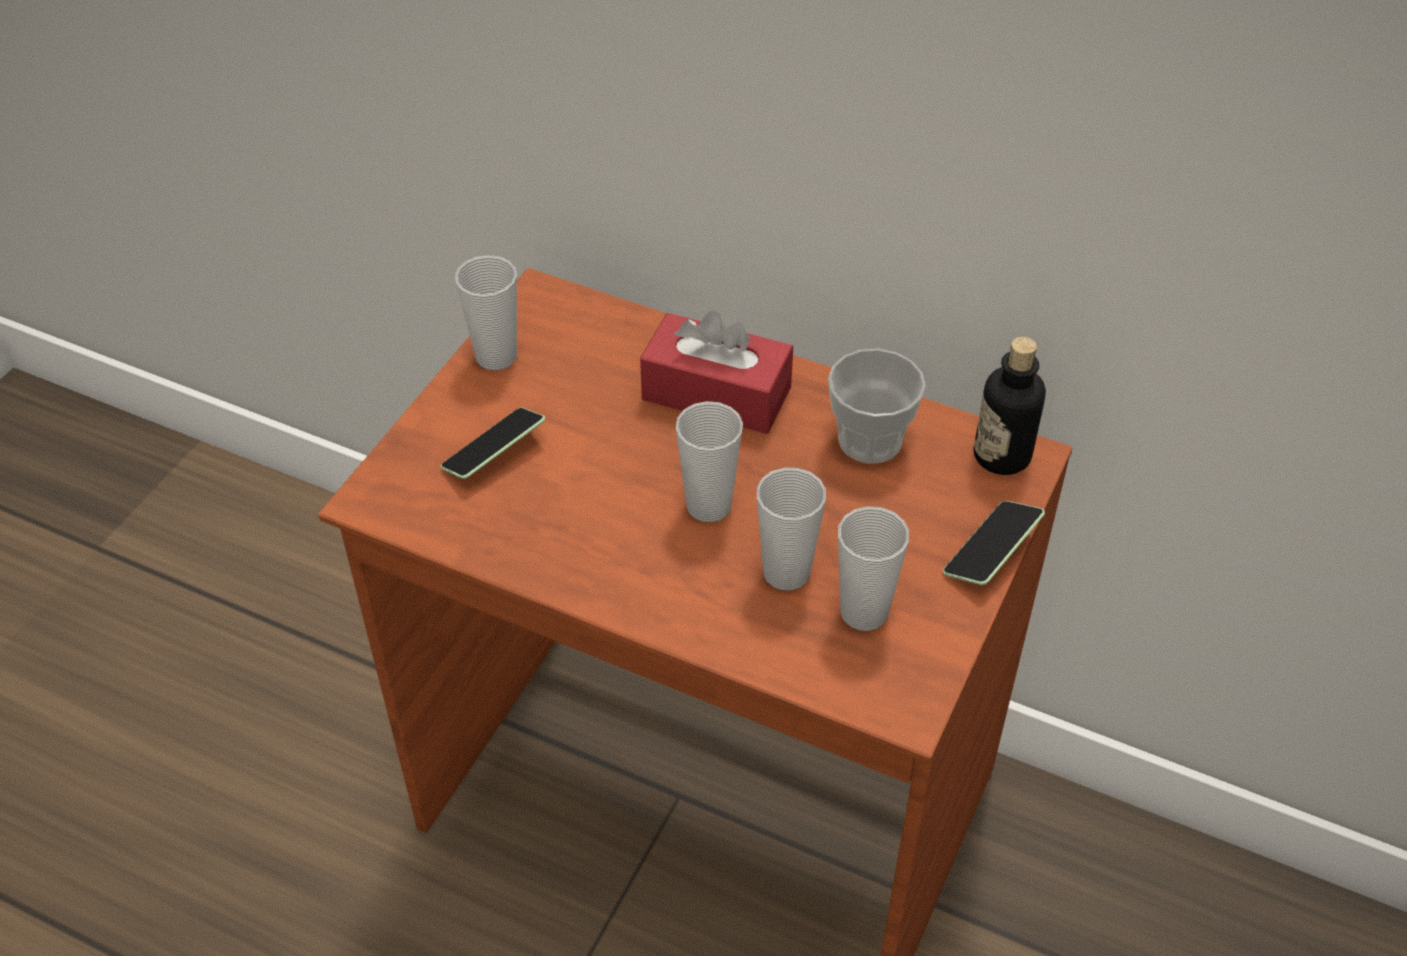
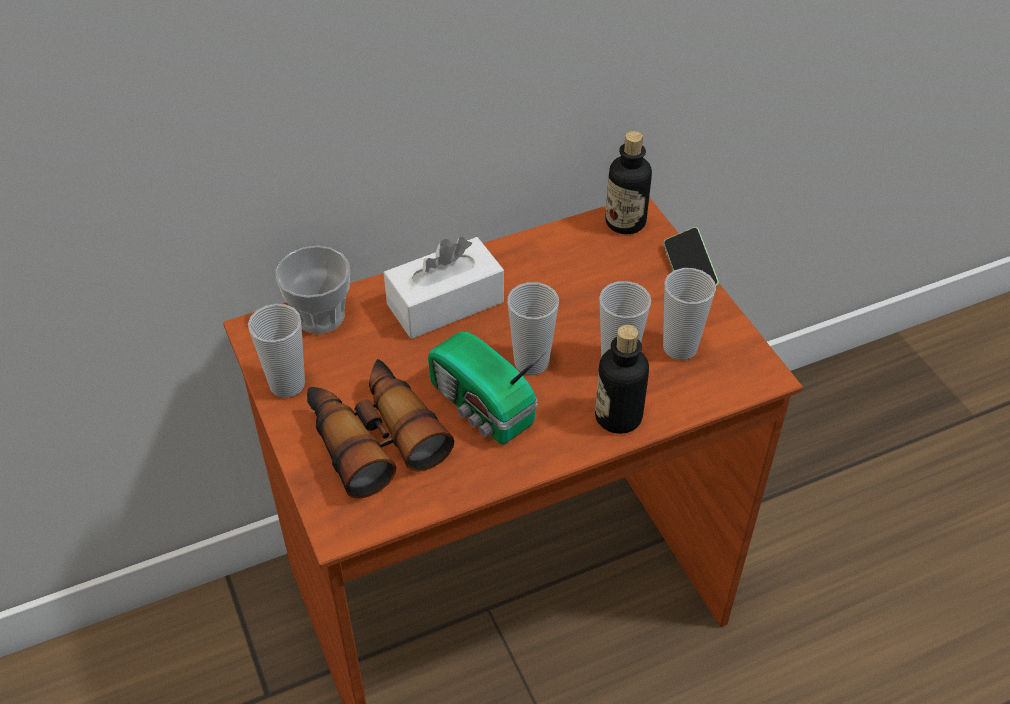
camera: 50 degrees left, 0 degrees up
phone [440,408,546,479] -> binoculars [307,359,454,499]
red tissue box [640,311,793,434] -> white tissue box [384,237,504,339]
cup [828,349,926,464] -> cup moved to [276,246,350,334]
none -> radio [428,332,546,444]
none -> bottle [595,325,649,434]

